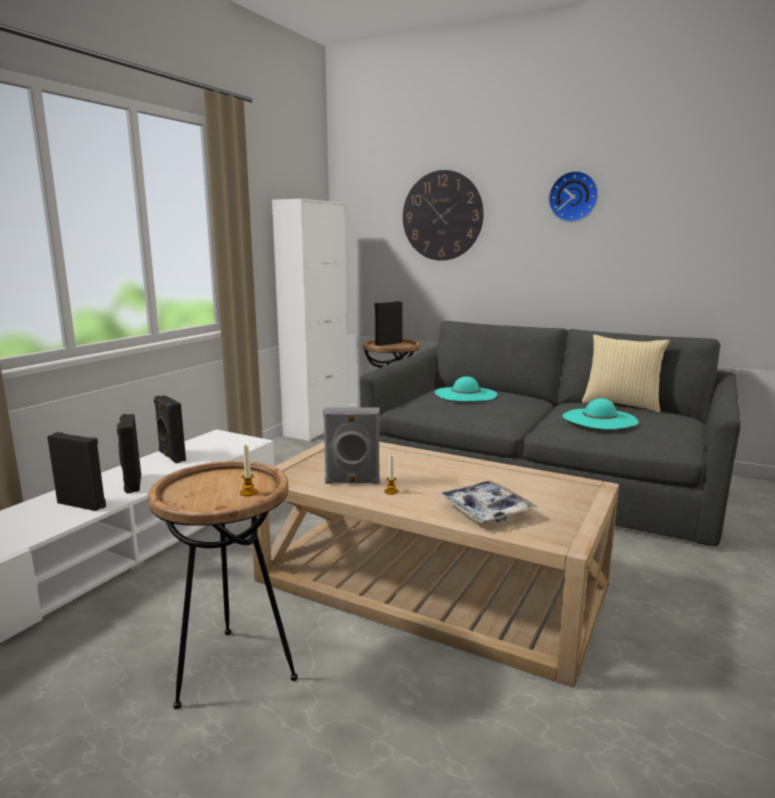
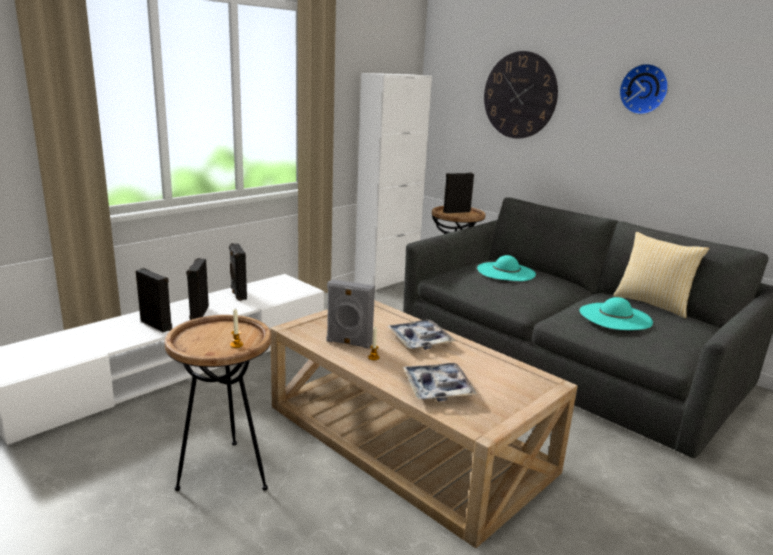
camera: 15 degrees right, 5 degrees up
none -> tray [387,319,456,350]

